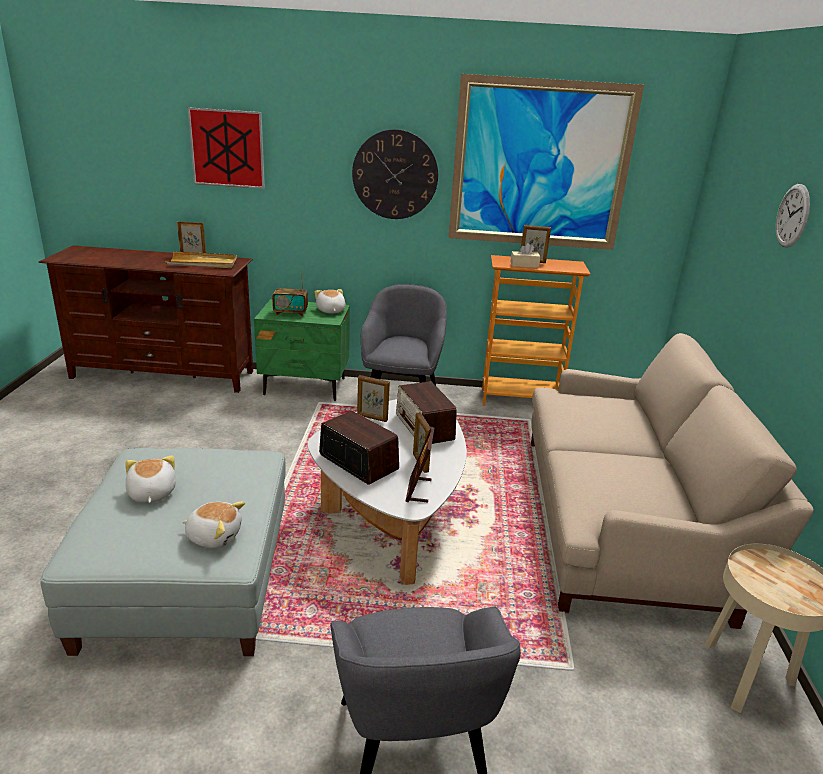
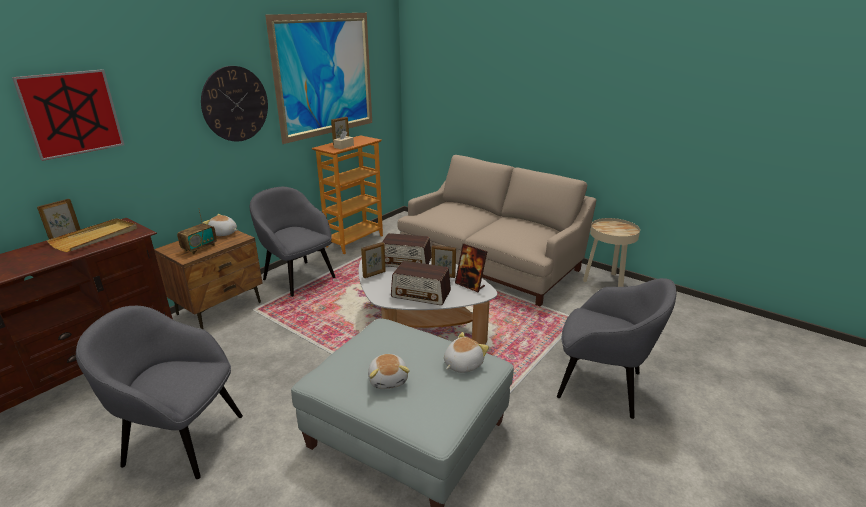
camera: 55 degrees left, 0 degrees up
plush toy [125,455,176,503] -> plush toy turned 120 degrees counterclockwise [368,354,410,389]
green nightstand [254,299,350,401] -> brown nightstand [154,230,263,330]
radio [319,411,399,485] -> radio turned 150 degrees counterclockwise [391,261,451,305]
wall clock [776,184,810,248] -> none
none -> grey armchair [76,306,243,479]

